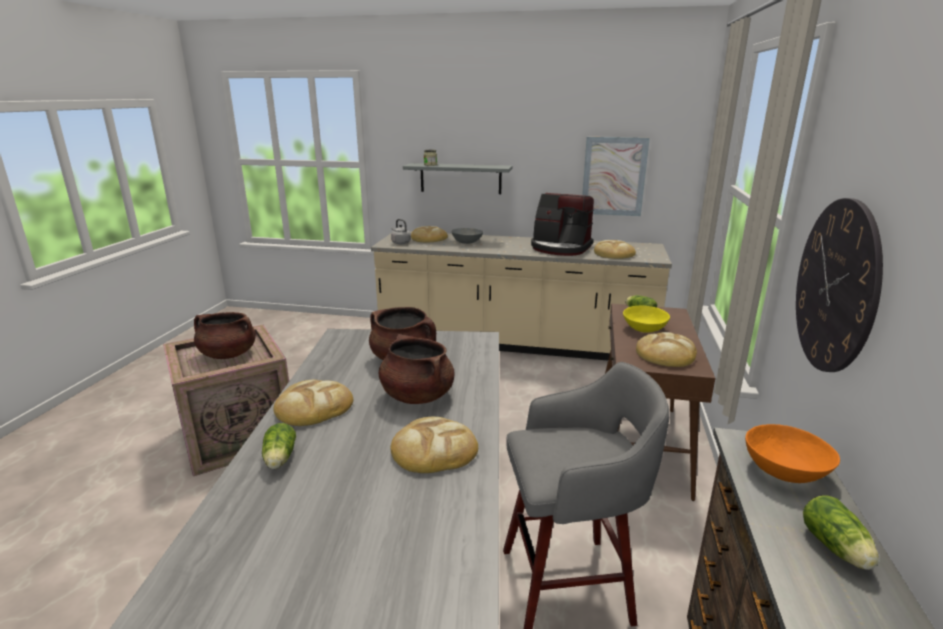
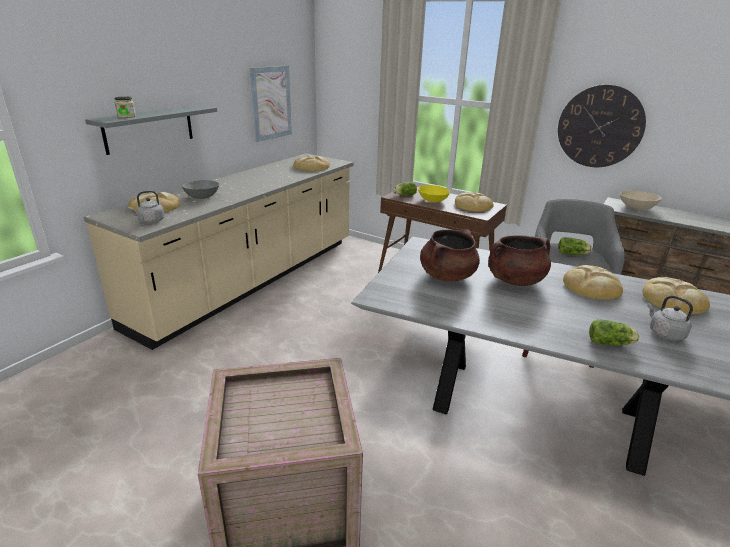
camera: 70 degrees left, 5 degrees up
brown cooking pot [194,312,256,359] -> none
bread [273,380,353,426] -> bread moved to [643,277,710,315]
coffee machine [531,193,594,256] -> none
orange bowl [745,424,840,483] -> beige bowl [620,191,661,210]
lettuce [803,495,879,570] -> lettuce moved to [558,237,592,255]
none -> grey kettle [647,295,693,341]

